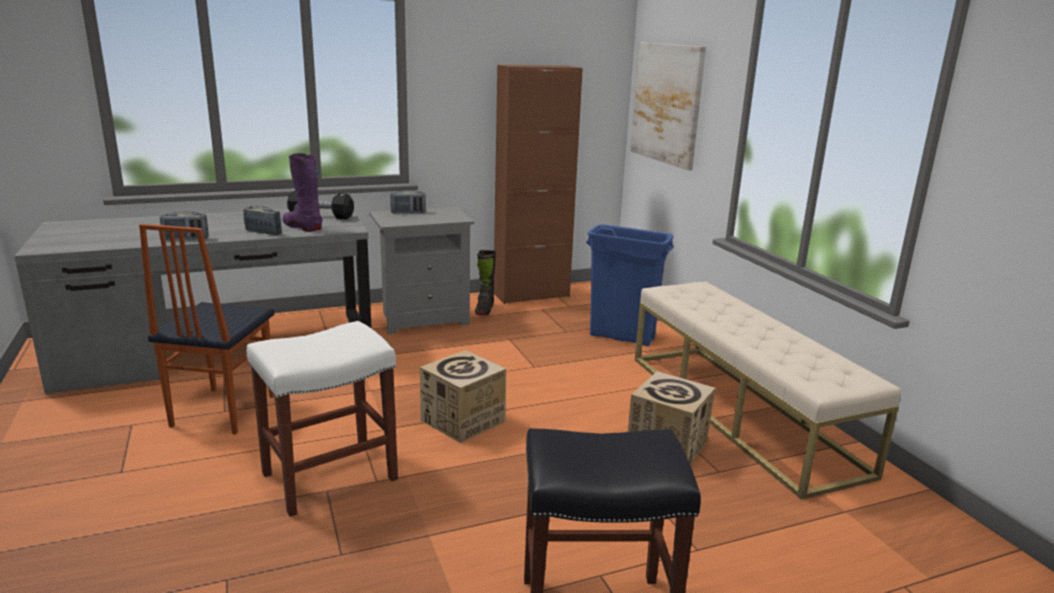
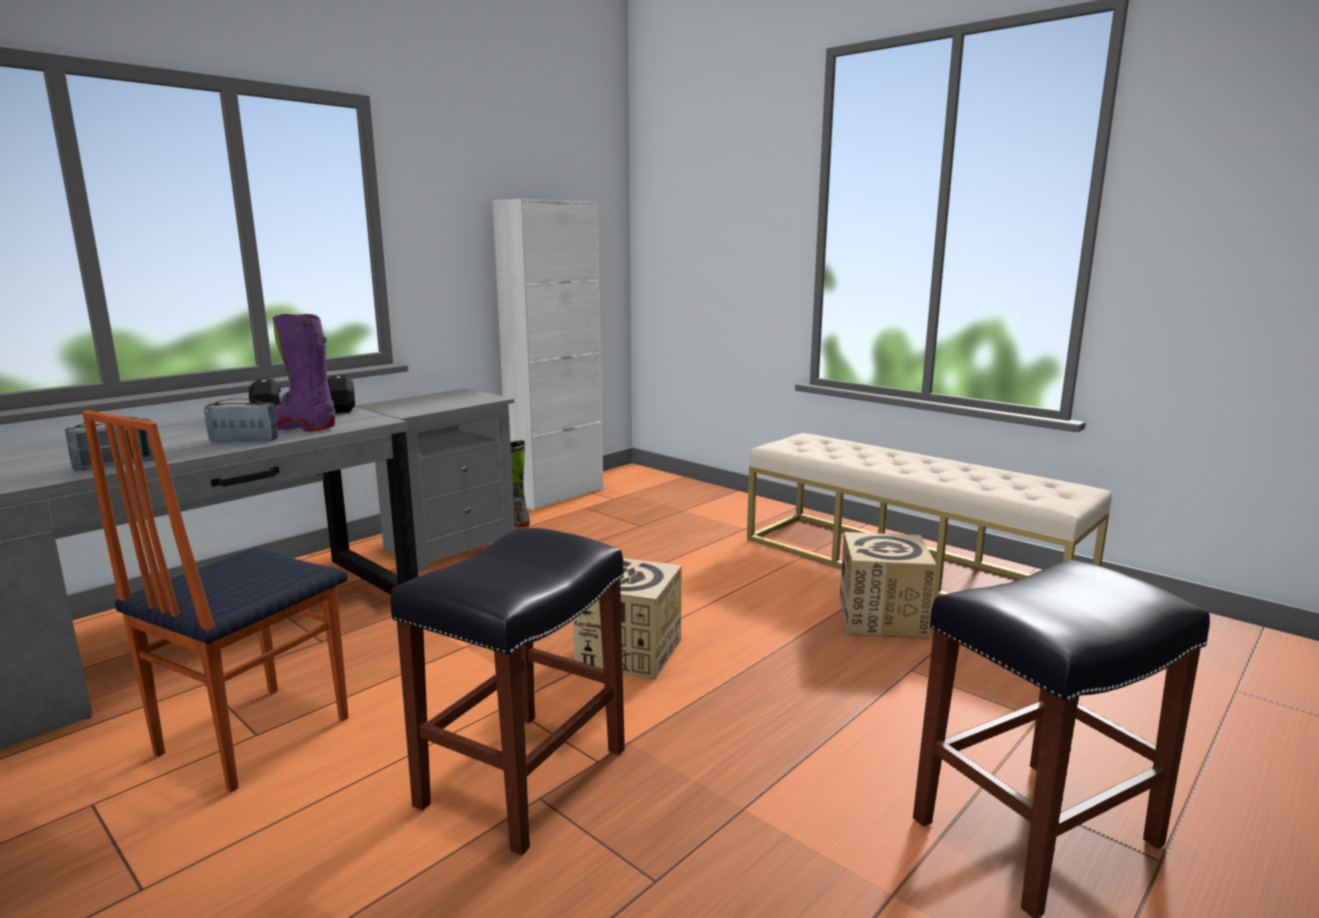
camera: 25 degrees left, 5 degrees down
chair [139,224,274,435] -> chair turned 45 degrees clockwise [82,411,349,792]
white stool [247,321,398,517] -> black stool [390,528,625,855]
radio [390,190,426,213] -> none
brown cabinet [494,65,583,304] -> white cabinet [492,199,603,511]
blue trash can [586,224,674,346] -> none
picture [631,42,706,170] -> none

